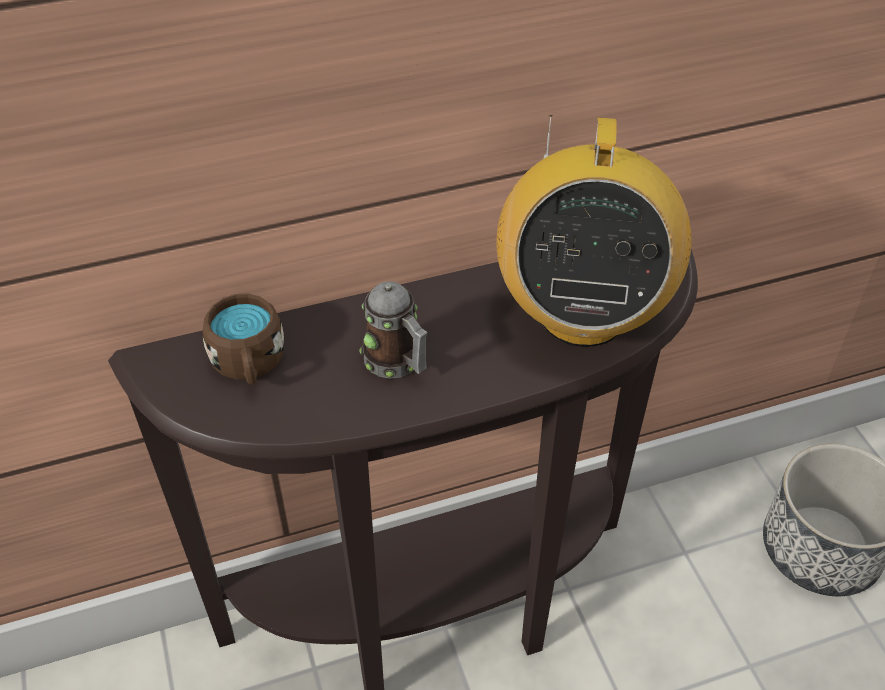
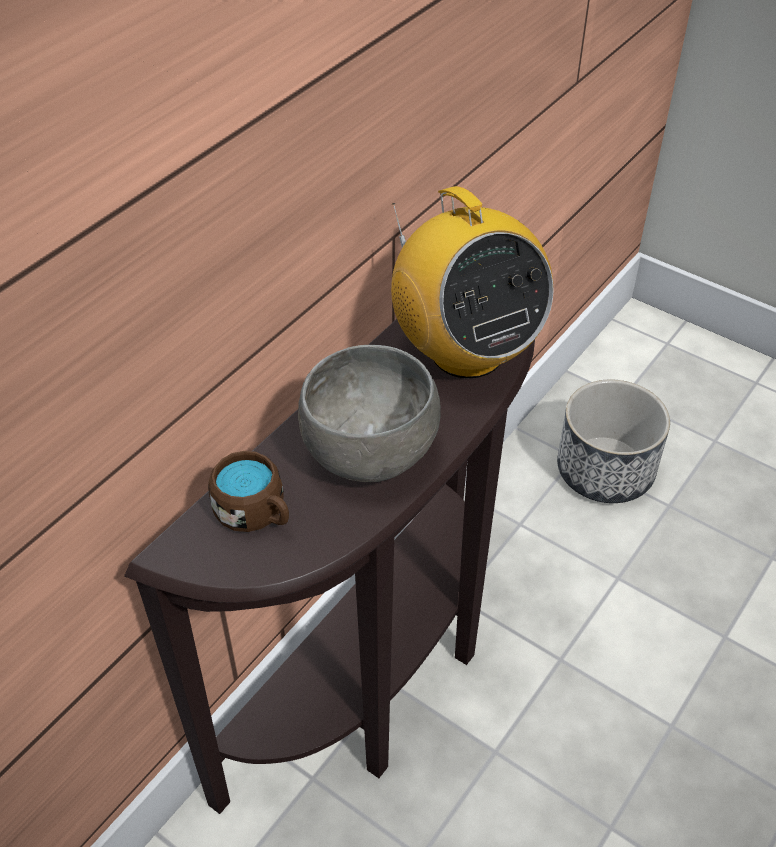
camera: 35 degrees left, 0 degrees up
mug [359,281,427,379] -> grey bowl [298,345,441,482]

